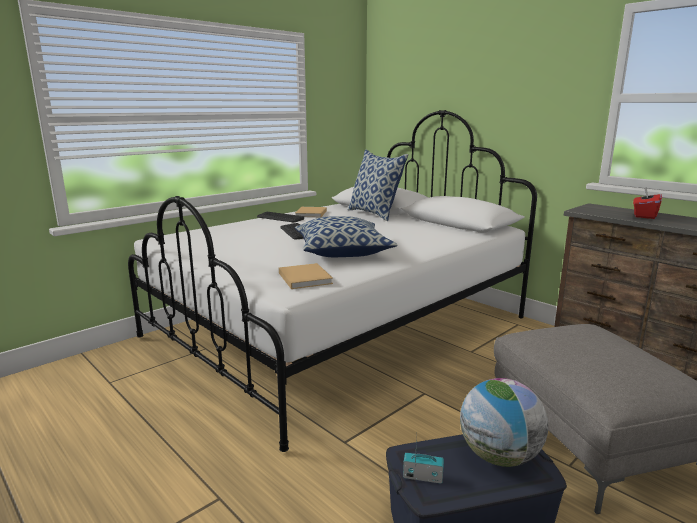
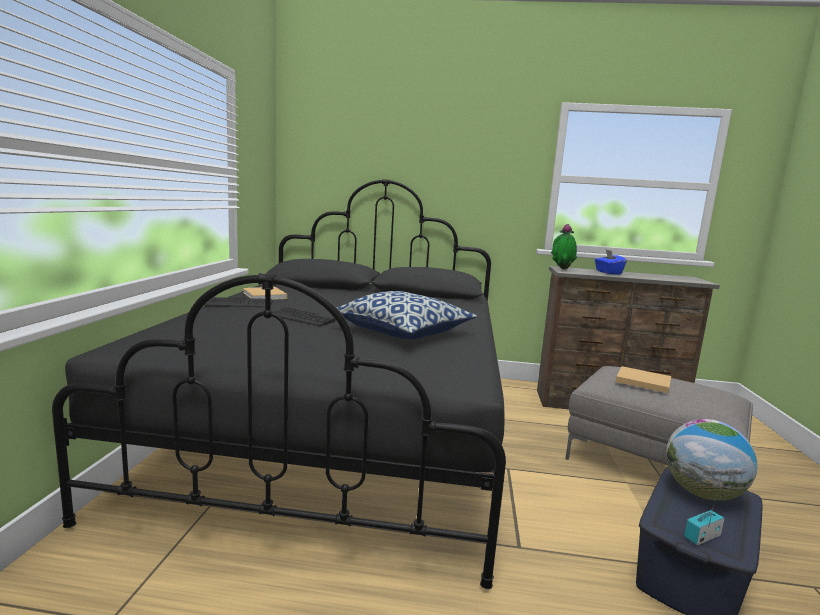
camera: 40 degrees left, 5 degrees down
white bed [128,110,537,452] -> black bed [52,179,506,589]
beige book [279,263,333,289] -> beige book moved to [616,366,671,393]
pillow [348,150,408,221] -> none
red tissue box [633,187,662,219] -> blue tissue box [595,250,627,275]
none -> potted plant [551,224,577,270]

